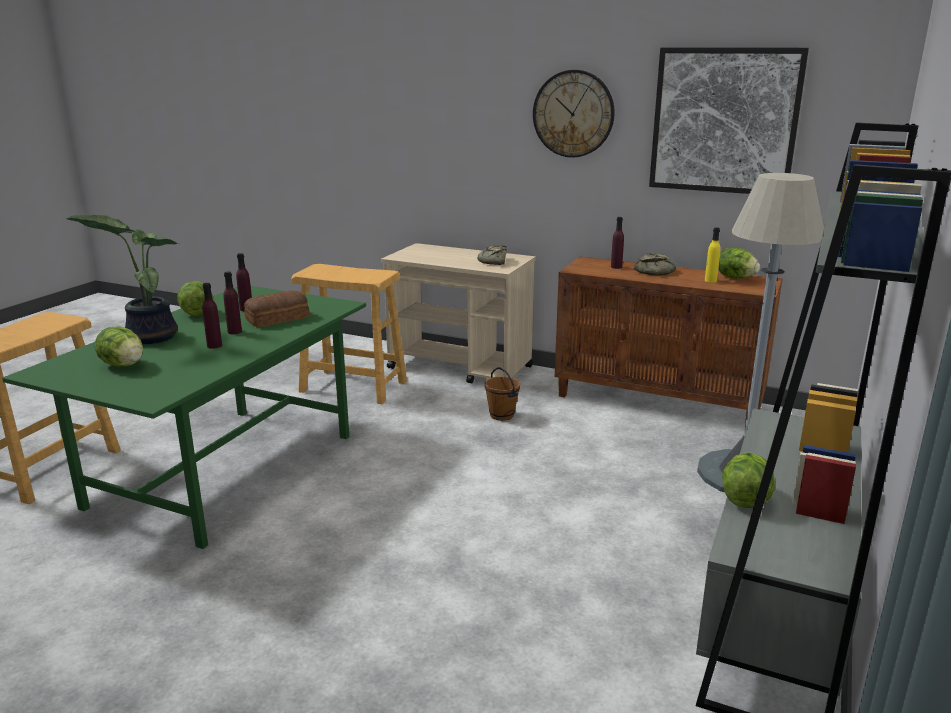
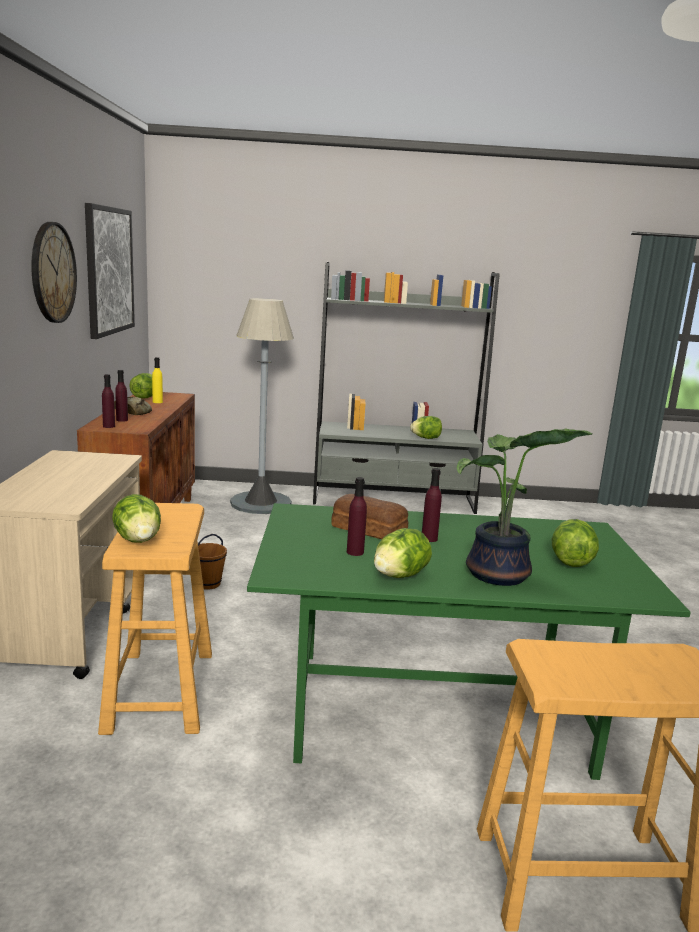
camera: 115 degrees left, 5 degrees down
purple bottle [202,283,222,349] -> purple bottle moved to [102,374,115,428]
bread [477,245,507,265] -> none
none -> lettuce [112,494,161,543]

